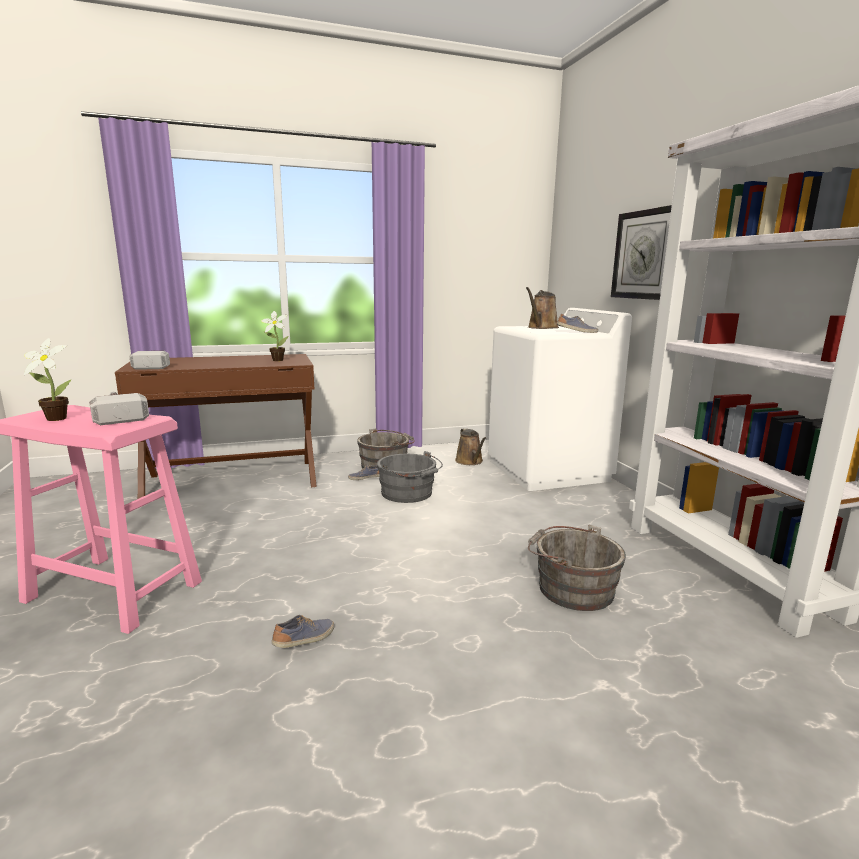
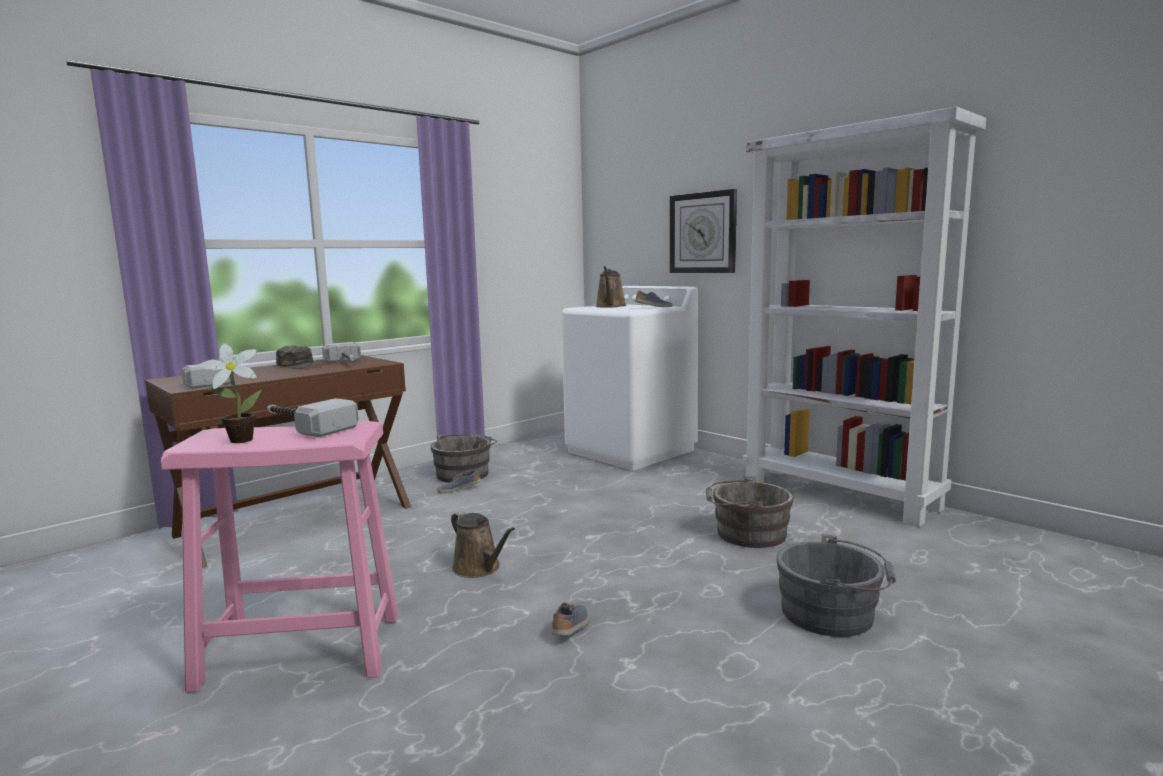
camera: 25 degrees left, 5 degrees down
potted plant [261,311,289,361] -> hammer [322,342,361,363]
grey bucket [377,451,443,503] -> grey bucket moved to [776,534,896,637]
brown watering can [455,428,486,465] -> brown watering can moved to [451,511,515,578]
none -> green cap [276,345,323,369]

